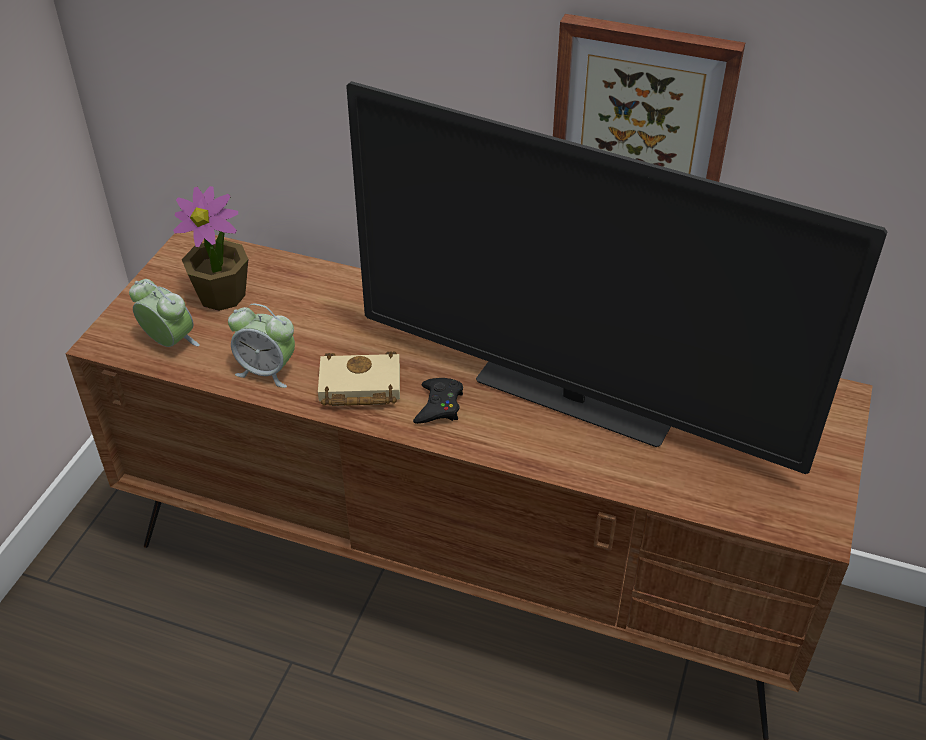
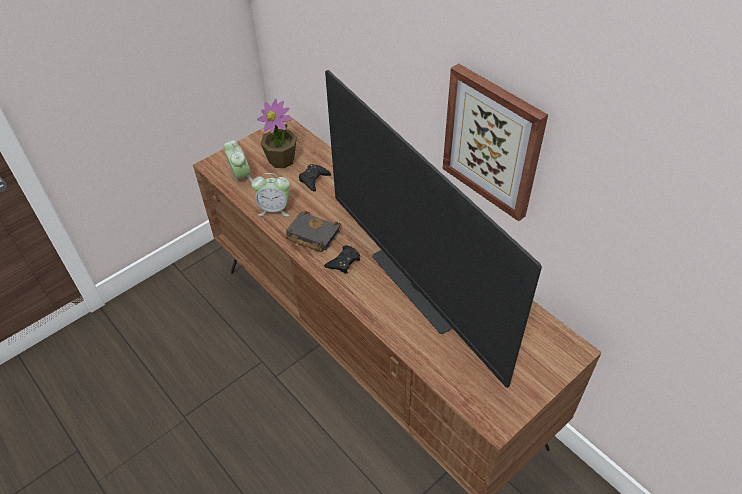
camera: 30 degrees right, 5 degrees up
alarm clock [228,303,295,388] -> alarm clock turned 45 degrees counterclockwise [251,173,290,216]
beige book [318,351,400,406] -> black book [285,211,341,252]
none -> black game controller [299,164,331,192]

